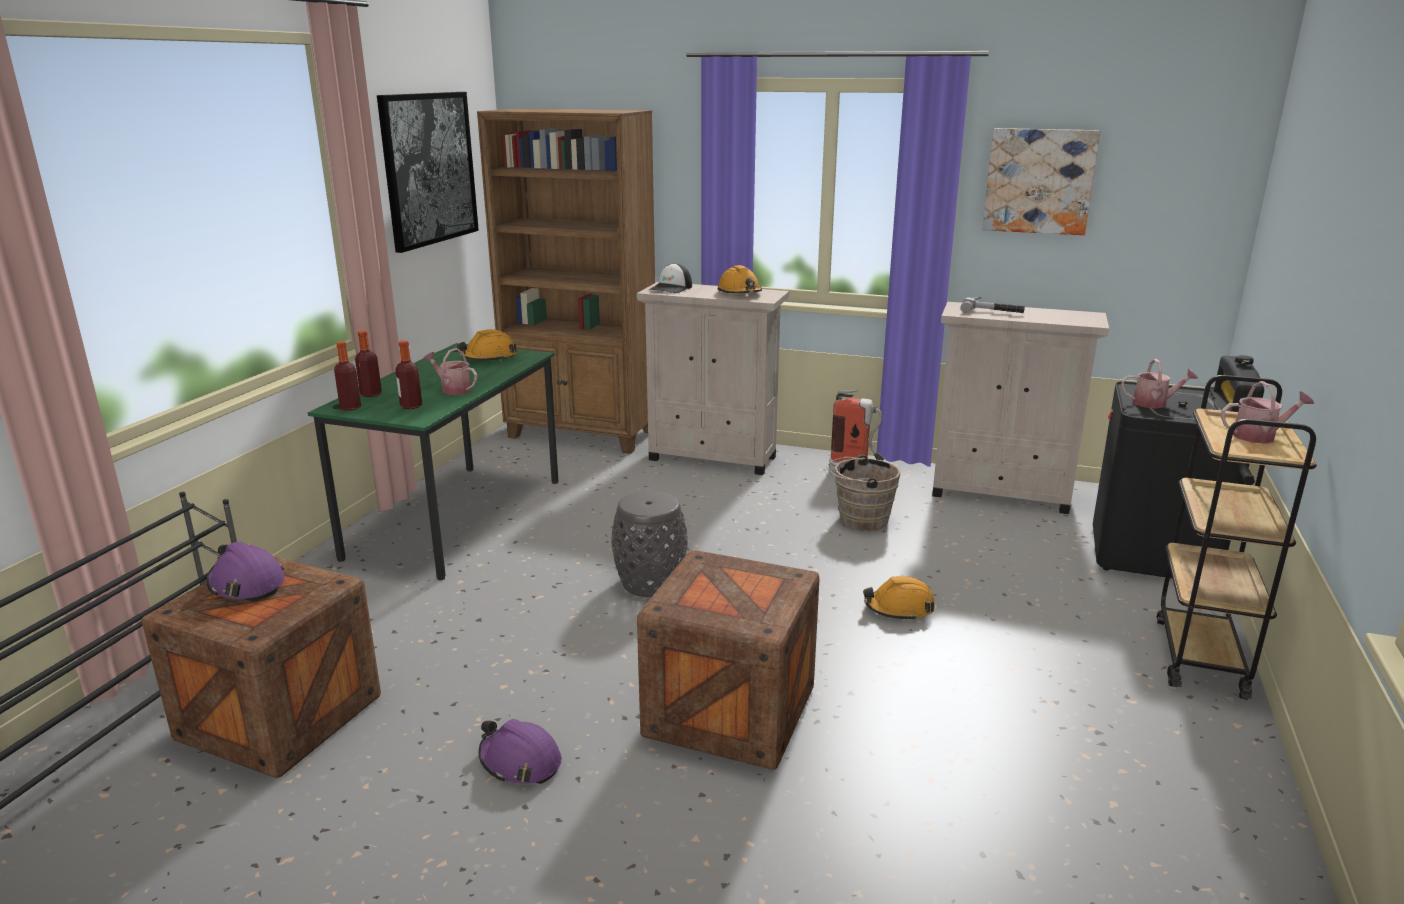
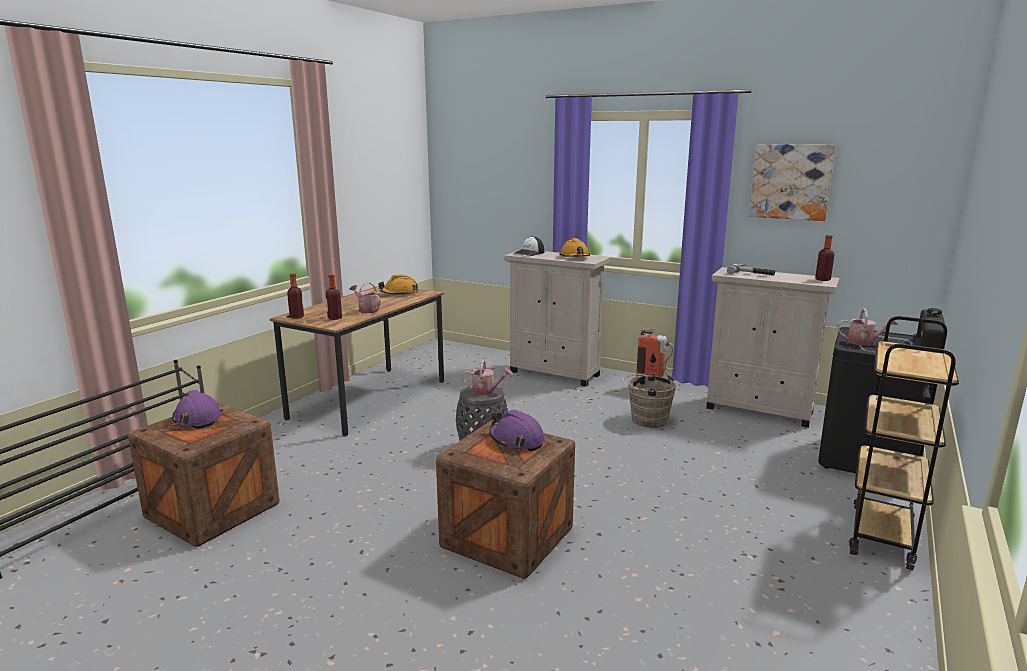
camera: 10 degrees right, 5 degrees down
green desk [308,343,559,580] -> brown desk [270,284,444,437]
bottle [355,330,382,397] -> bottle moved to [815,235,834,281]
picture [377,92,479,253] -> none
brown bookcase [477,108,655,454] -> none
purple hard hat [479,719,562,784] -> purple hard hat moved to [489,410,545,451]
orange hard hat [863,576,935,621] -> none
watering can [1221,381,1314,444] -> watering can moved to [462,360,513,395]

